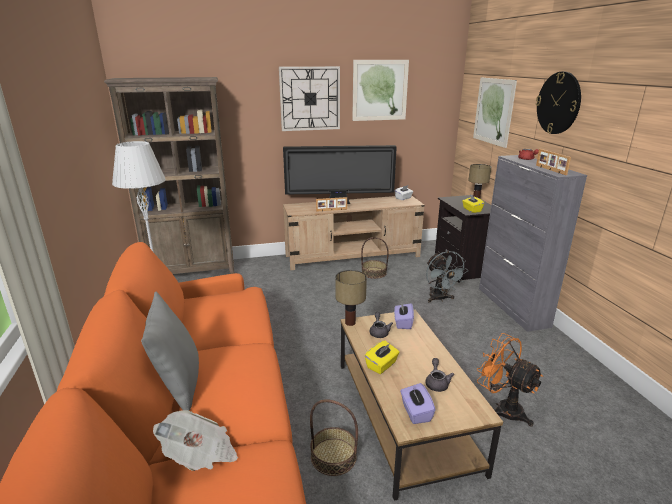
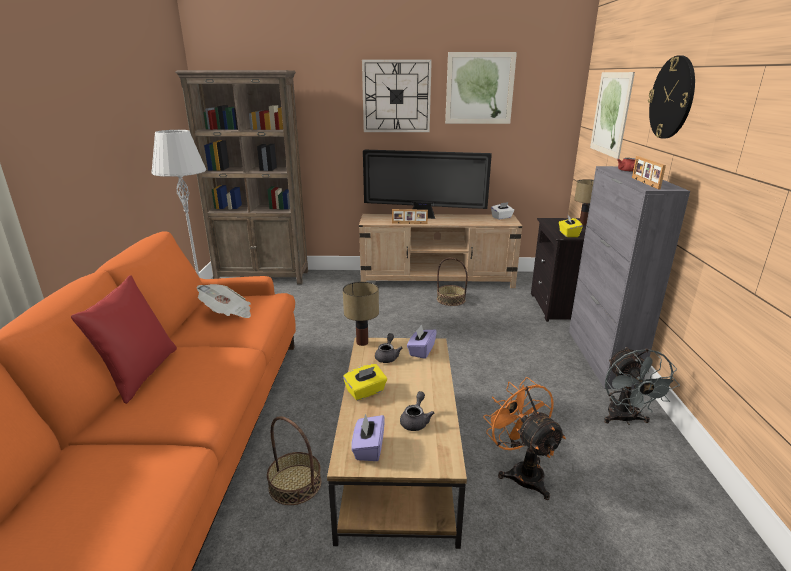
camera: 15 degrees right, 0 degrees up
grey pillow [141,292,199,411] -> red pillow [71,275,177,404]
newspaper [153,410,238,471] -> newspaper moved to [196,284,251,318]
grey fan [426,251,469,303] -> grey fan moved to [604,347,680,425]

